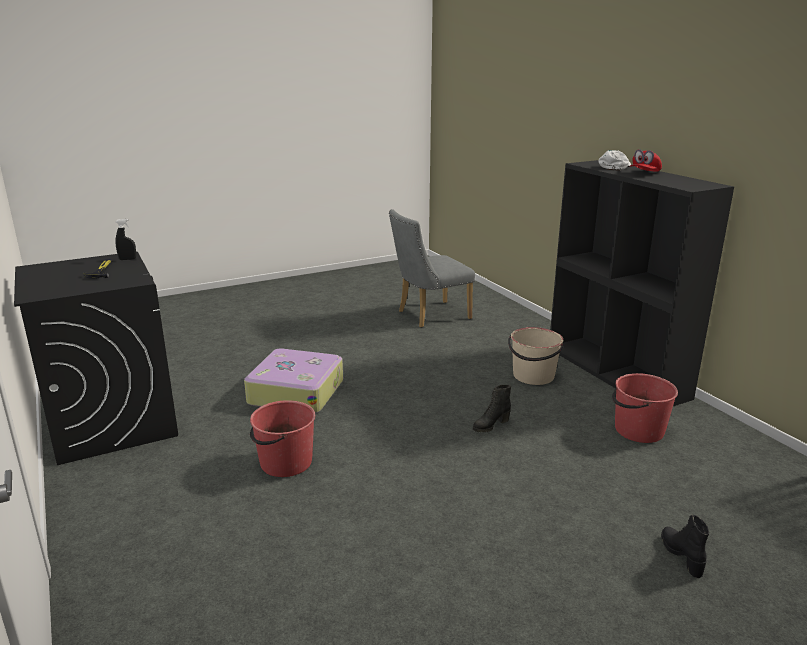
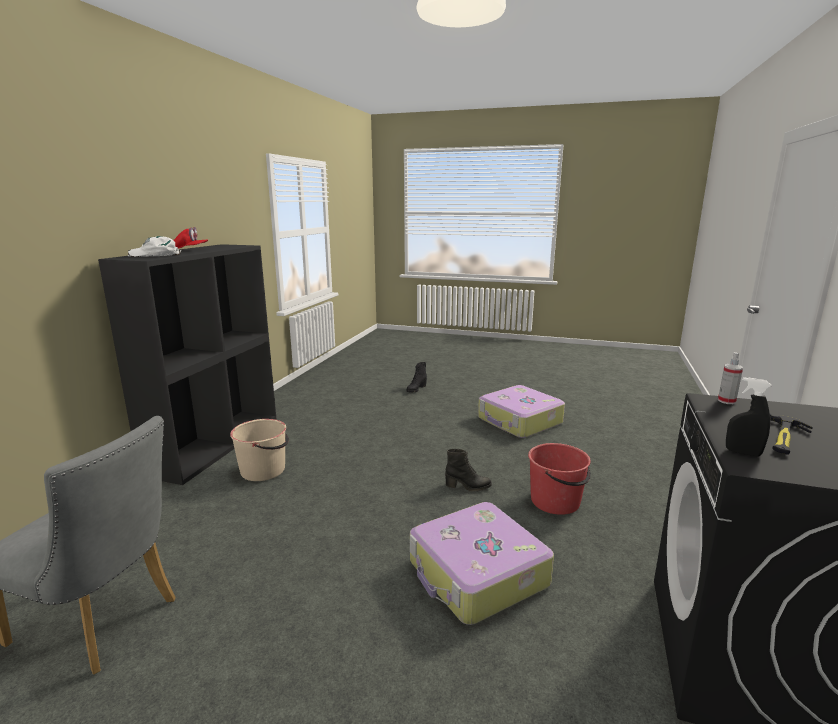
camera: 135 degrees left, 5 degrees down
black boot [473,385,511,432] -> black boot moved to [445,449,492,492]
red bucket [612,373,678,443] -> none
none -> suitcase [478,385,565,438]
none -> spray bottle [718,352,743,404]

